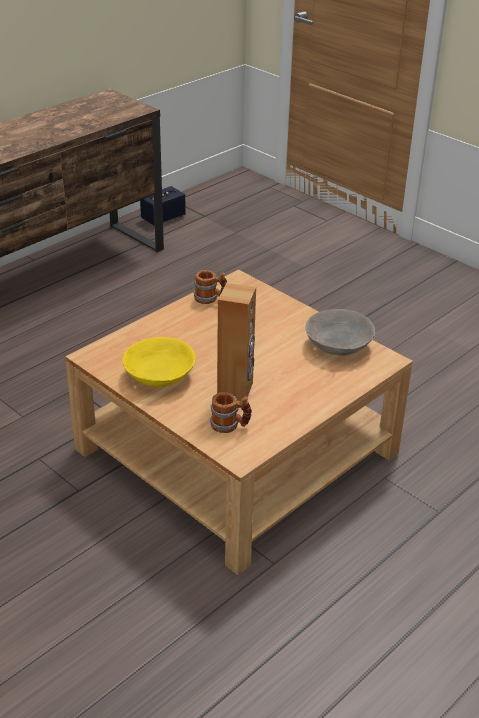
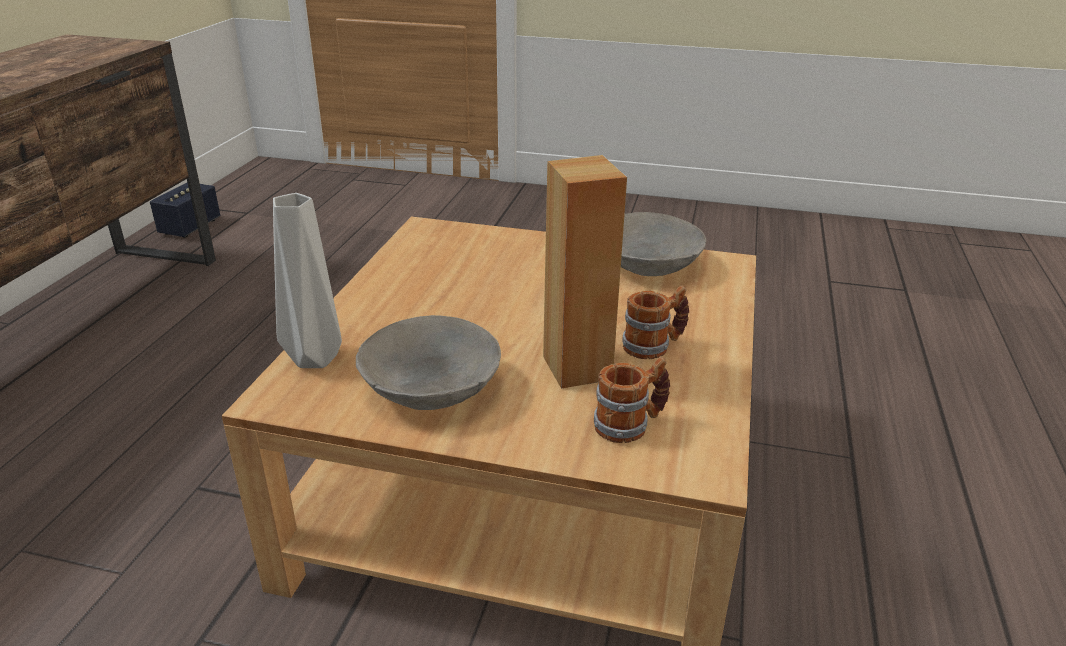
camera: 30 degrees left, 5 degrees down
yellow bowl [122,337,196,387] -> grey bowl [356,315,501,410]
mug [194,270,227,304] -> mug moved to [622,285,689,359]
none -> grey vase [273,193,342,368]

